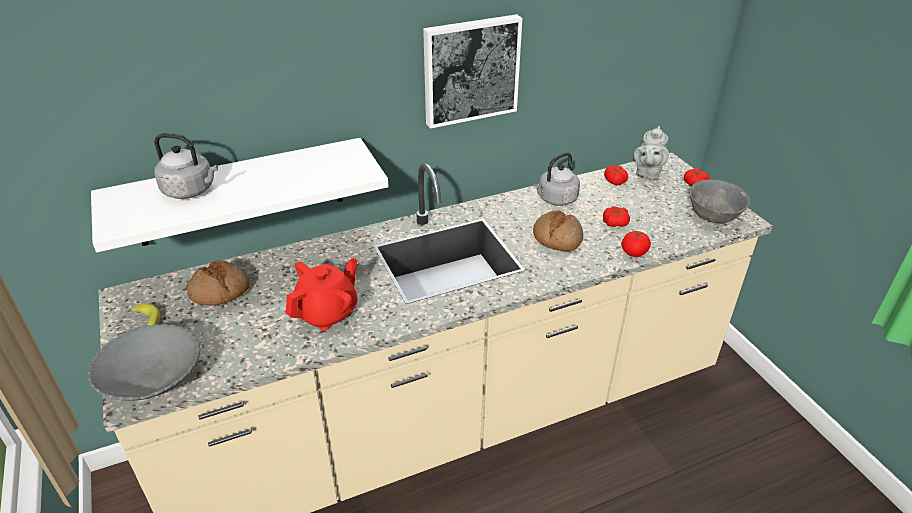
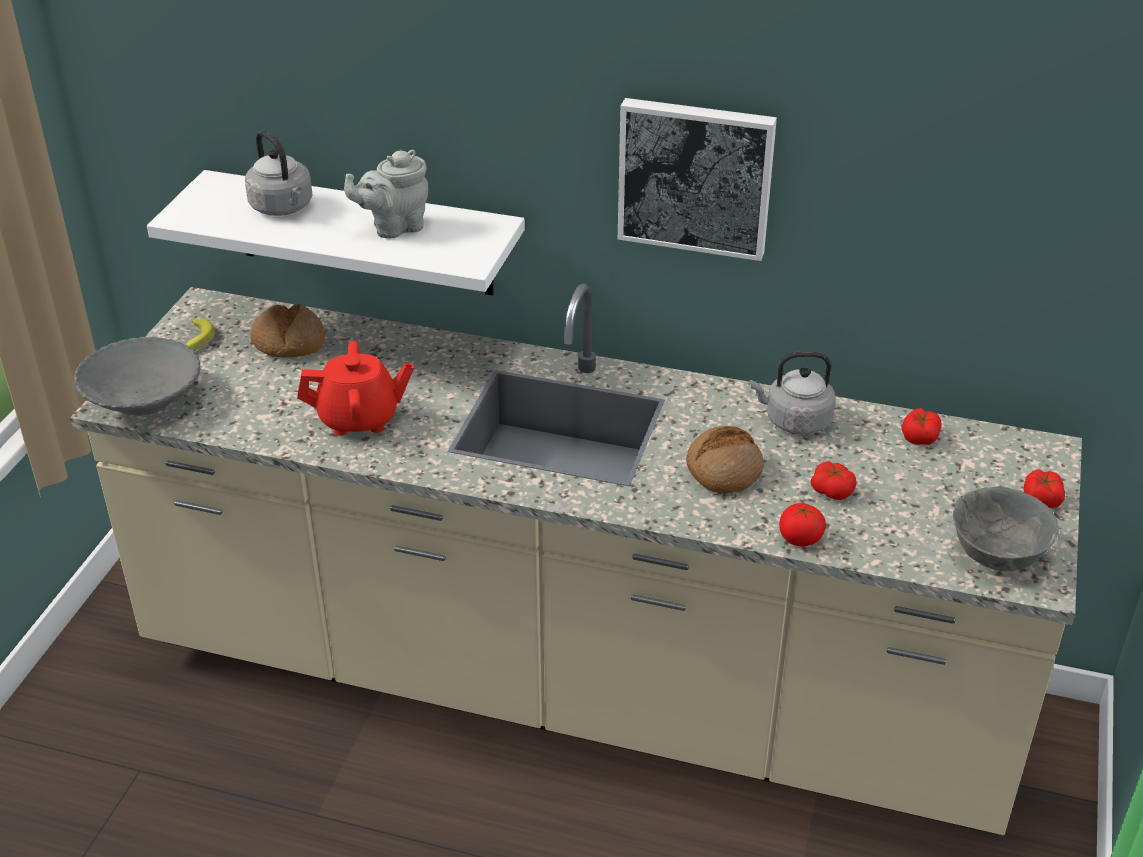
camera: 40 degrees right, 0 degrees up
grey teapot [634,126,669,181] -> grey teapot moved to [344,150,428,238]

